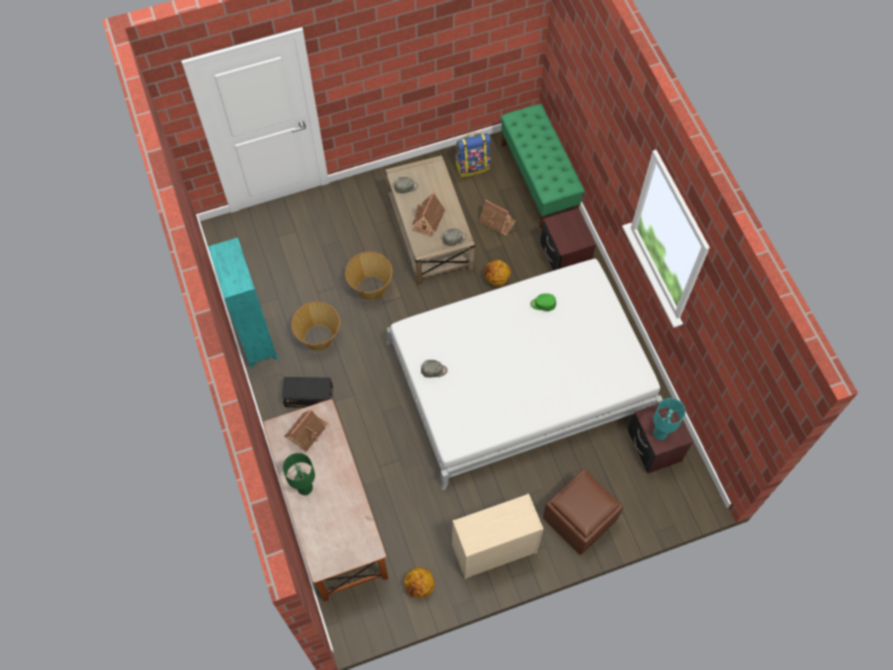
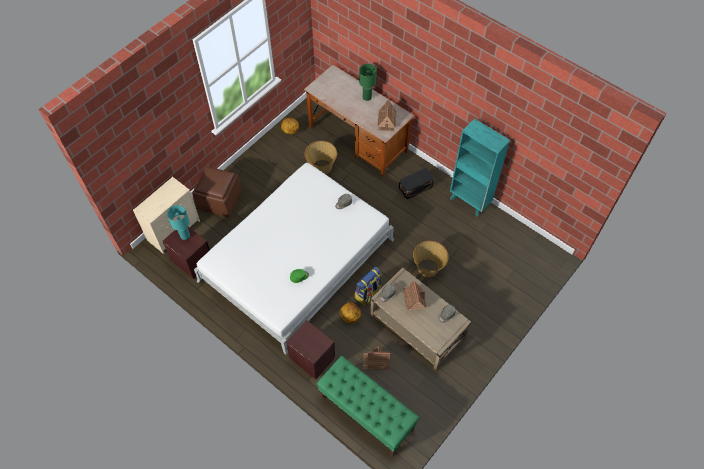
camera: 150 degrees right, 5 degrees down
basket [291,302,340,351] -> basket moved to [305,141,337,174]
beige dresser [452,493,543,579] -> beige dresser moved to [133,177,200,254]
backpack [455,132,491,177] -> backpack moved to [355,267,382,306]

